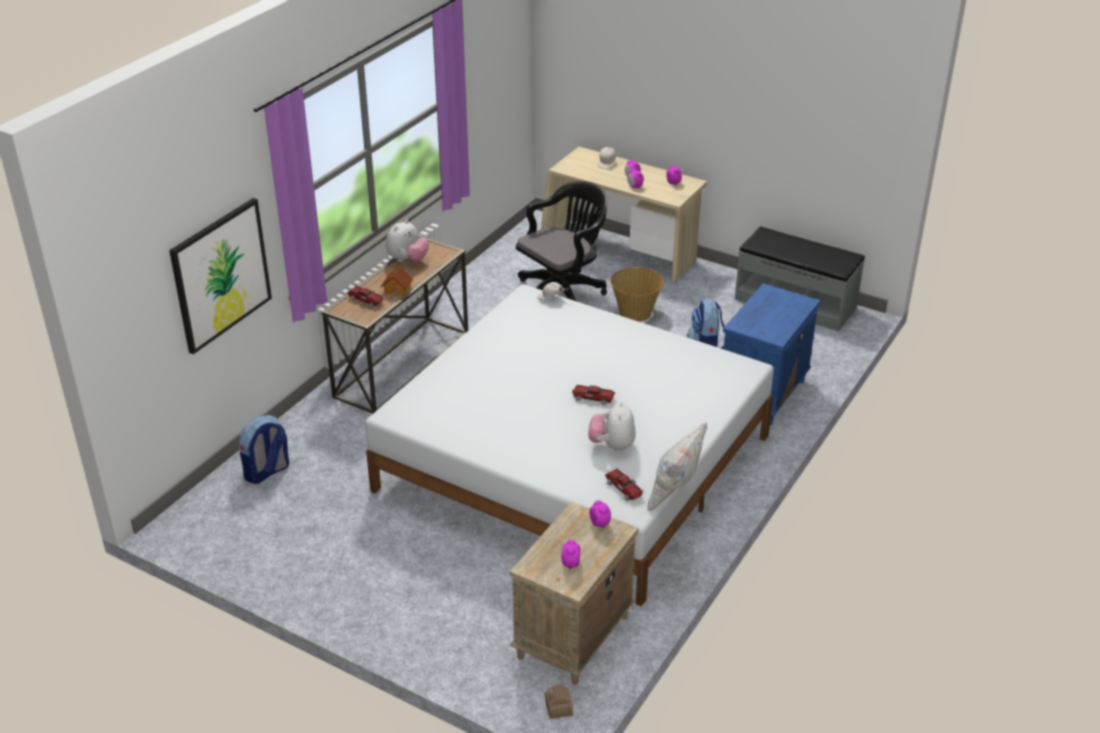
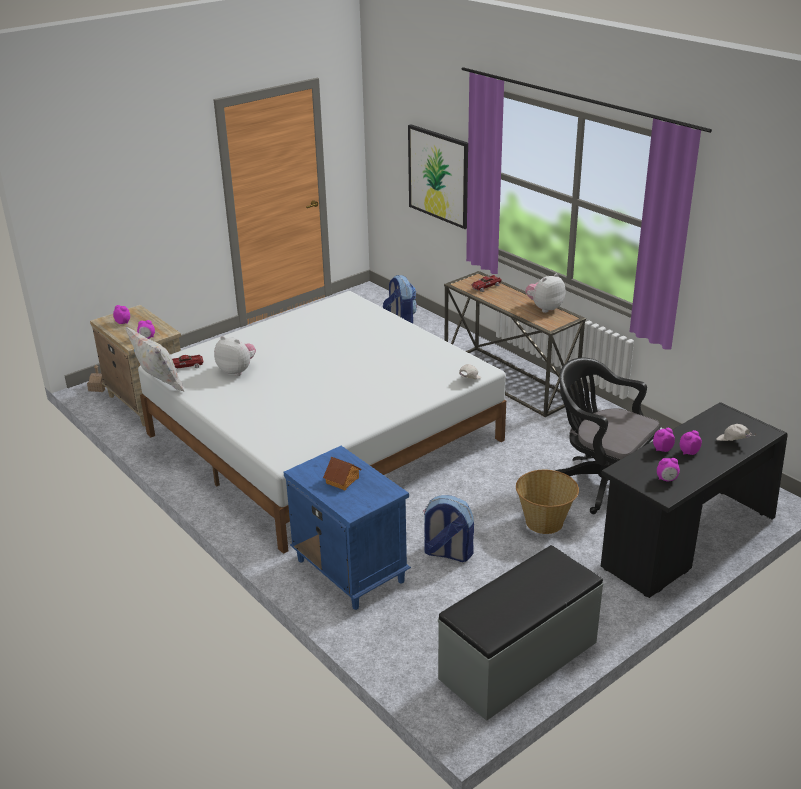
camera: 110 degrees right, 5 degrees down
toy house [381,266,413,296] -> toy house moved to [323,457,361,490]
plush toy [386,219,429,262] -> plush toy turned 90 degrees clockwise [525,274,565,313]
black office chair [516,181,608,301] -> black office chair turned 150 degrees clockwise [555,358,660,514]
beige desk [541,147,707,282] -> black desk [601,402,788,598]
toy car [572,385,615,405] -> none

